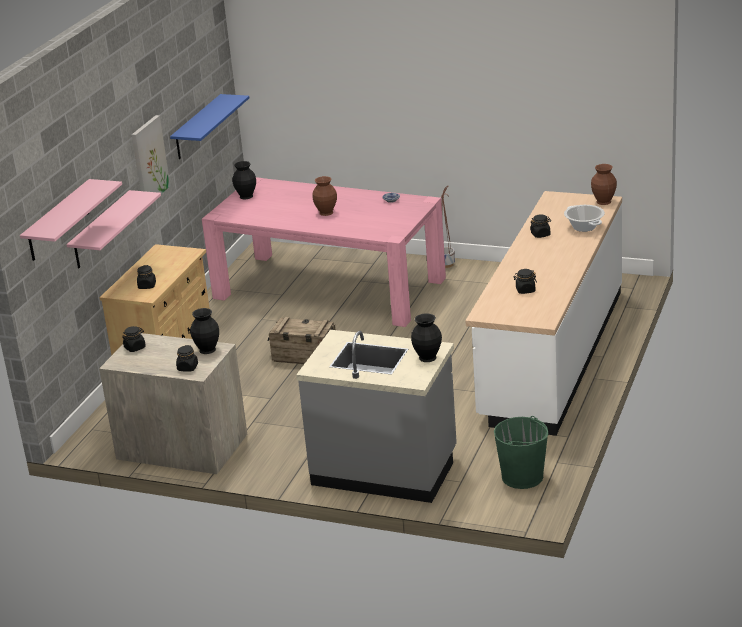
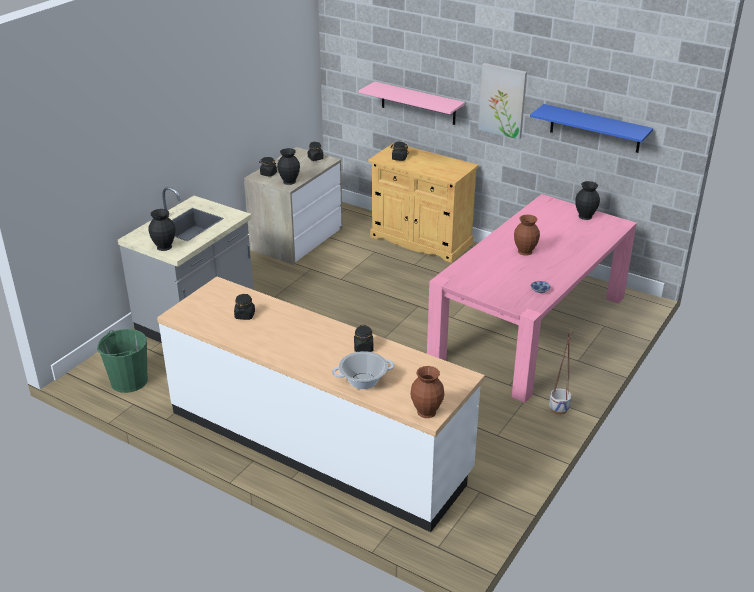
camera: 100 degrees right, 5 degrees up
pink shelf [20,179,122,261] -> none
crate [267,317,336,364] -> none

